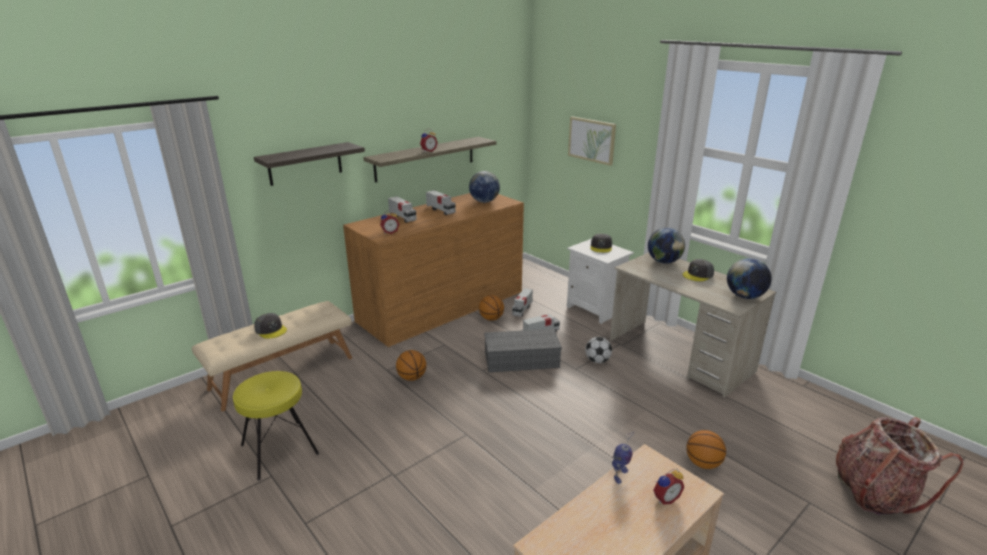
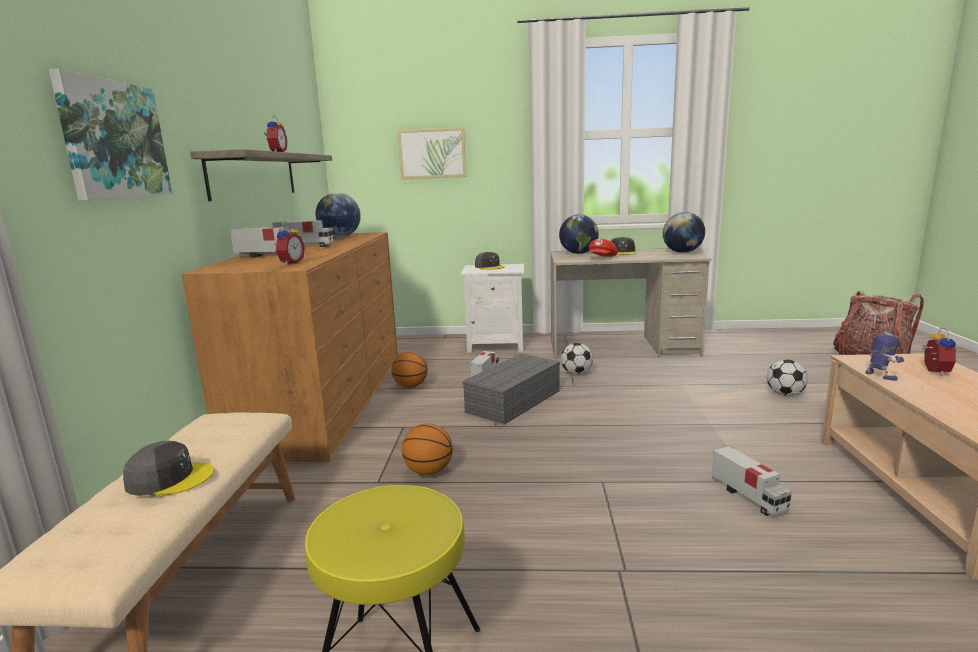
camera: 45 degrees left, 10 degrees down
shelf [254,142,365,186] -> picture [49,69,172,201]
toy truck [512,288,533,317] -> toy truck moved to [711,446,792,517]
basketball [686,430,726,469] -> football [767,360,808,396]
none -> red cap [587,239,617,257]

